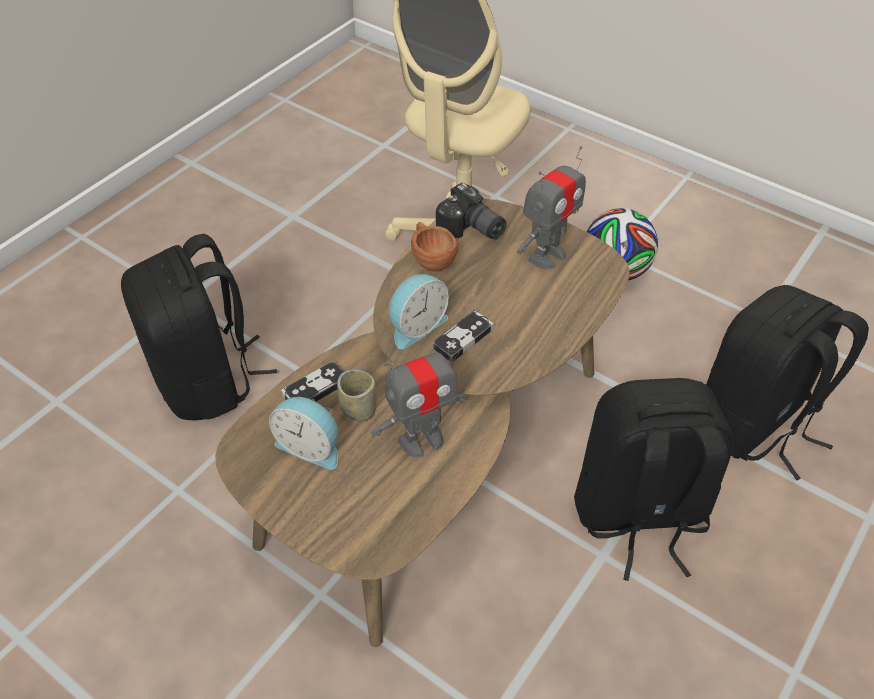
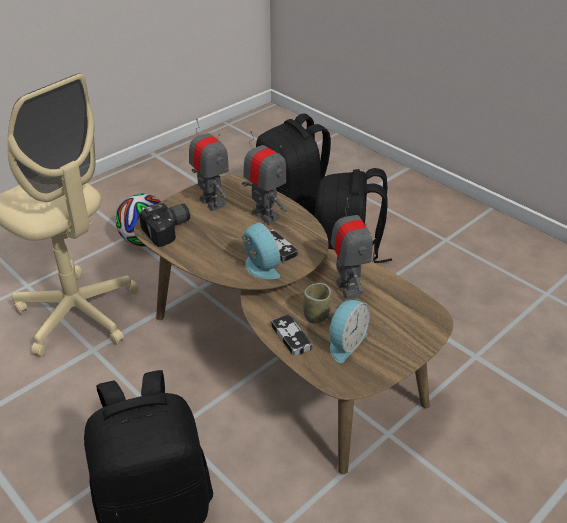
camera: 80 degrees left, 10 degrees down
brown cup [411,222,458,271] -> none
none -> toy robot [242,131,287,225]

